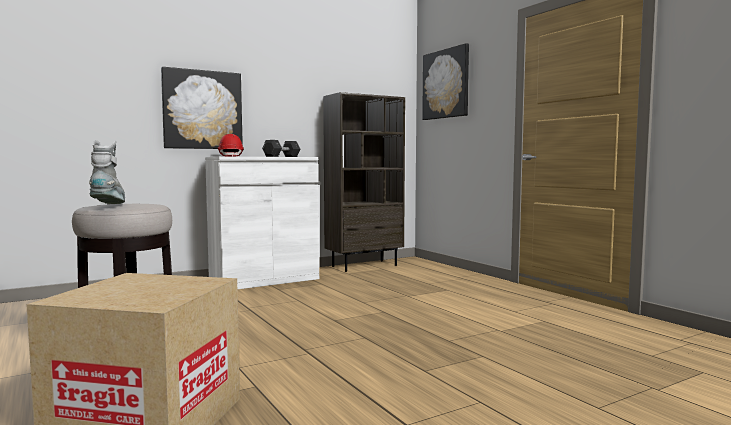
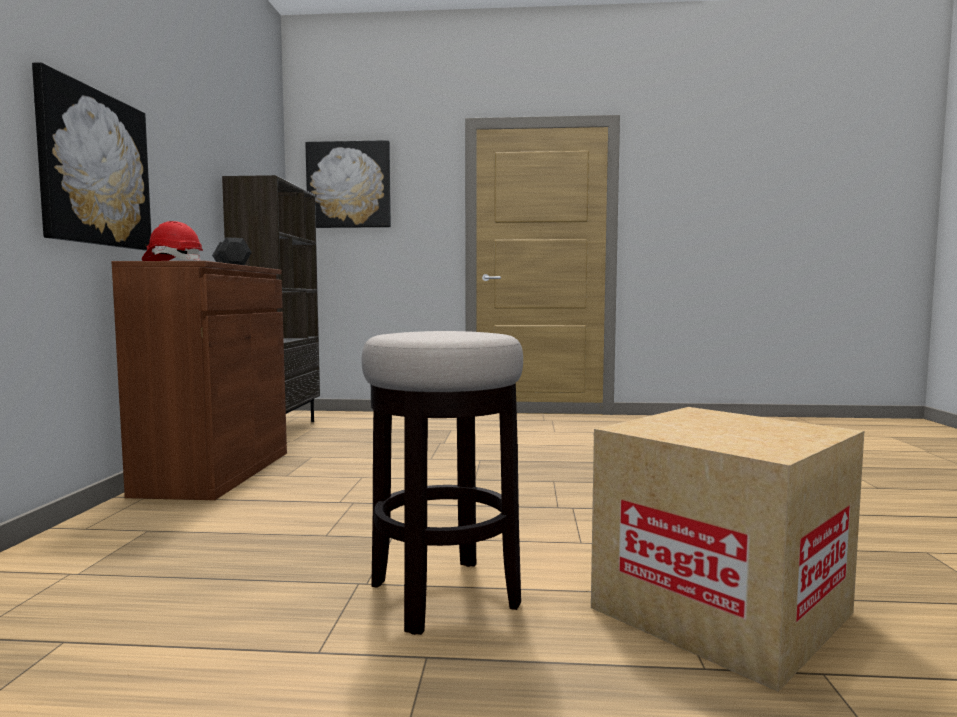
camera: 55 degrees left, 0 degrees up
grey boot [89,141,125,204] -> none
white cabinet [205,157,319,289] -> brown cabinet [112,261,287,500]

